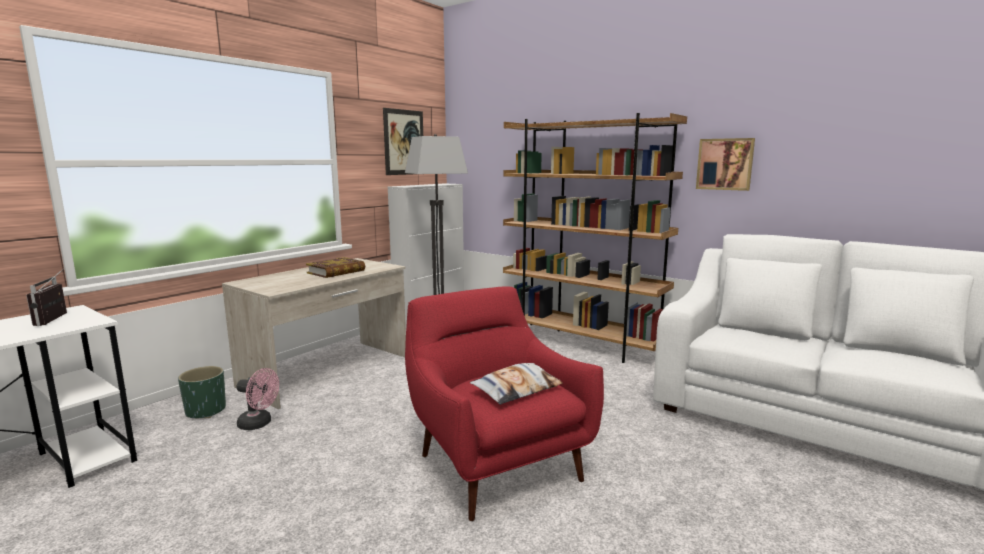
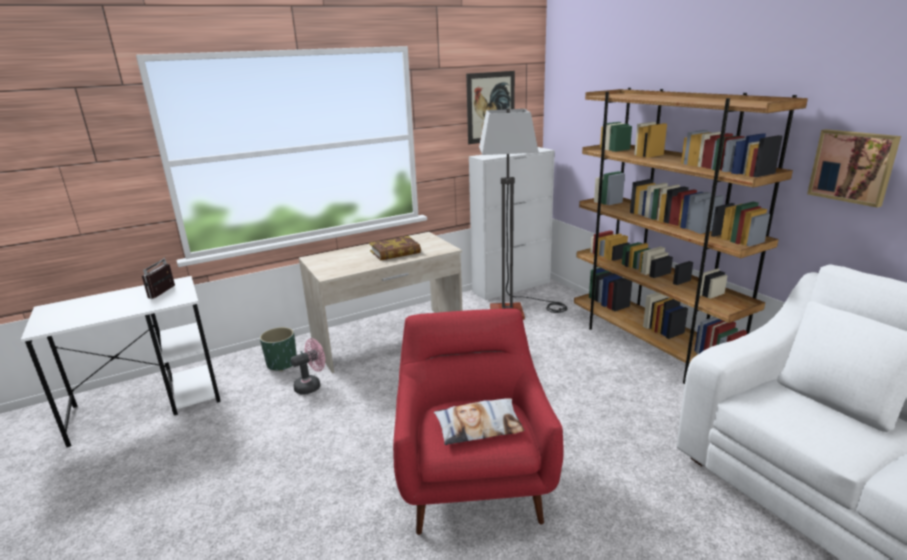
camera: 25 degrees right, 10 degrees up
pink fan [237,368,279,430] -> pink fan turned 75 degrees counterclockwise [290,338,325,395]

